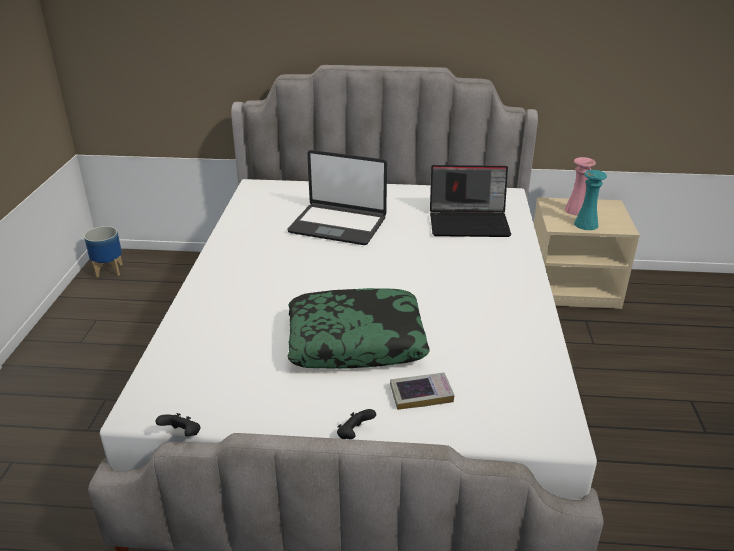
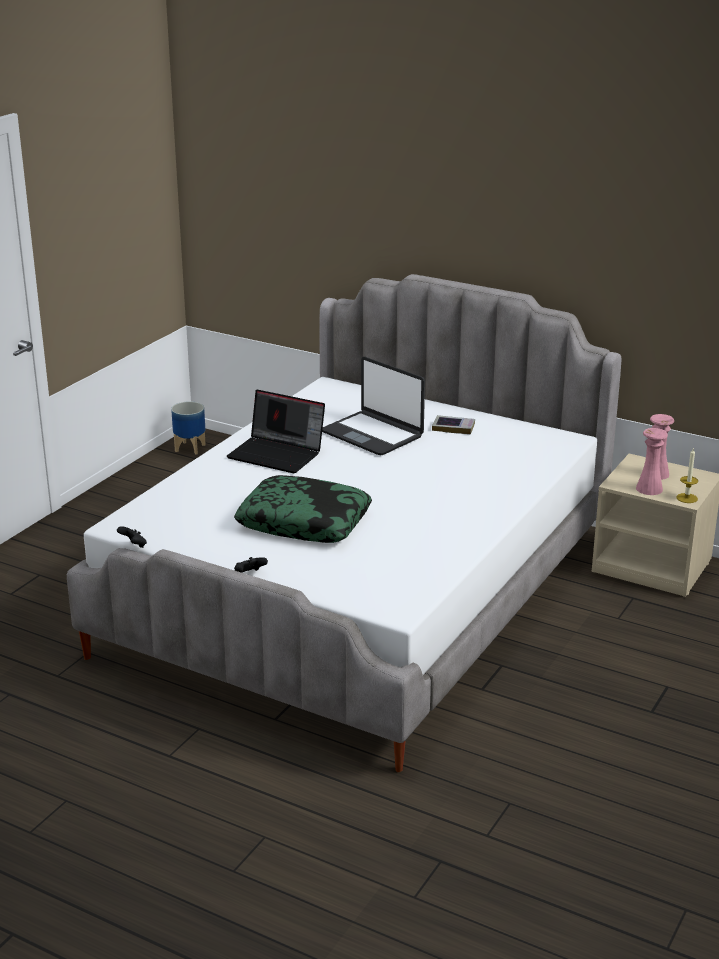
camera: 25 degrees right, 5 degrees down
book [390,373,455,410] -> book moved to [432,415,475,434]
laptop [430,165,511,237] -> laptop moved to [227,389,325,473]
turquoise vase [574,170,607,230] -> pink vase [636,428,668,495]
none -> candle [677,448,698,503]

